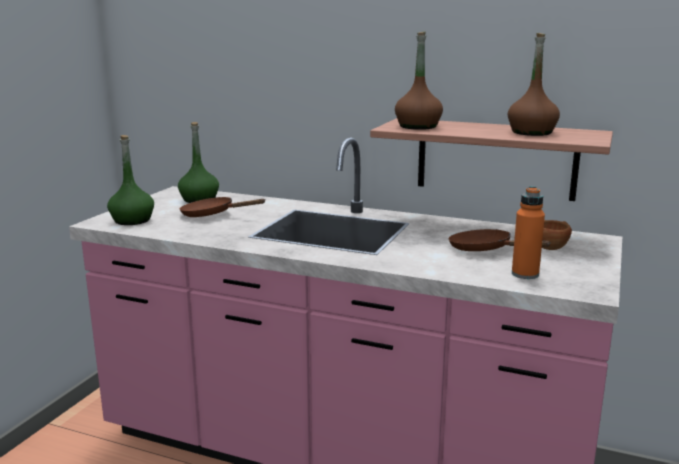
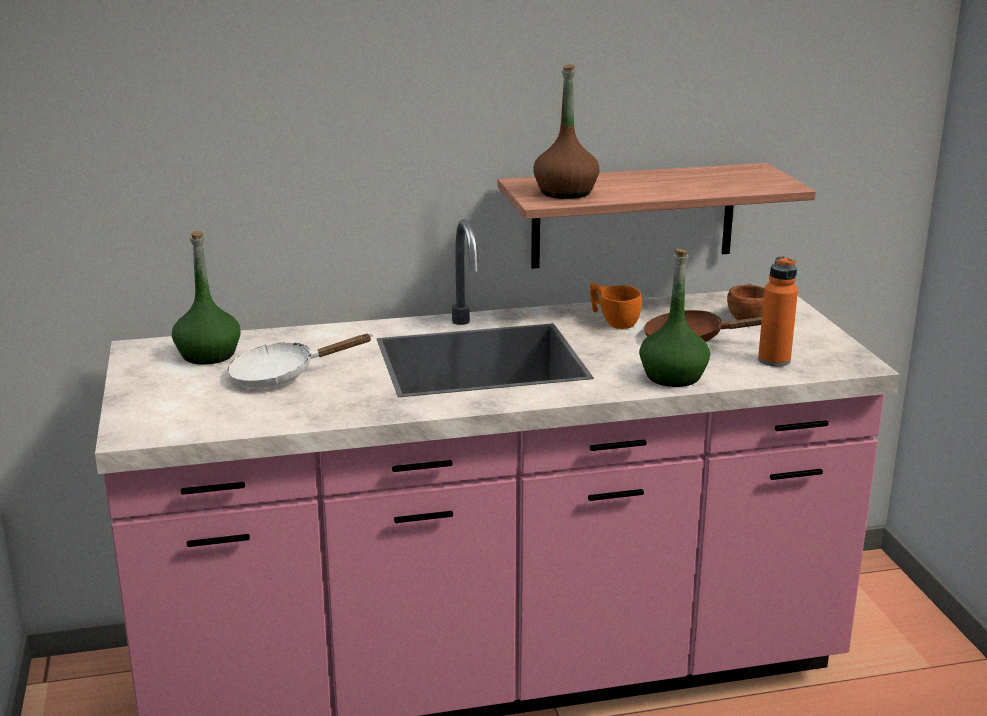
camera: 35 degrees left, 5 degrees up
green bottle [107,135,154,225] -> green bottle moved to [639,249,710,387]
brown frying pan [180,197,265,217] -> white frying pan [228,334,373,388]
brown bottle [508,33,560,136] -> none
none -> orange cup [590,282,642,329]

